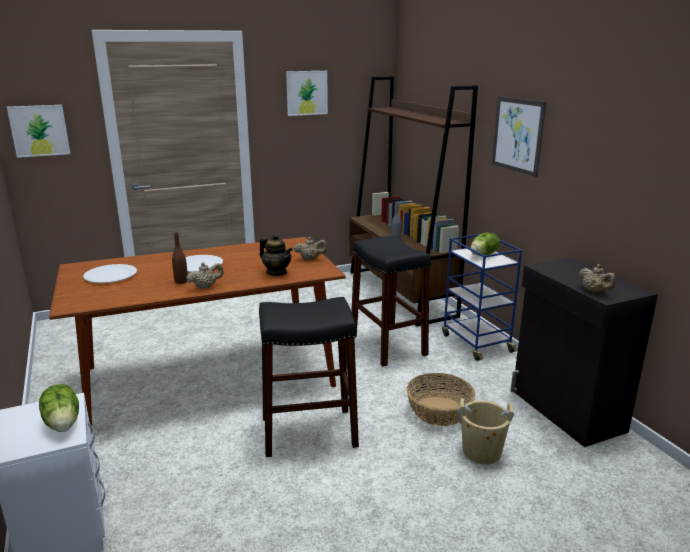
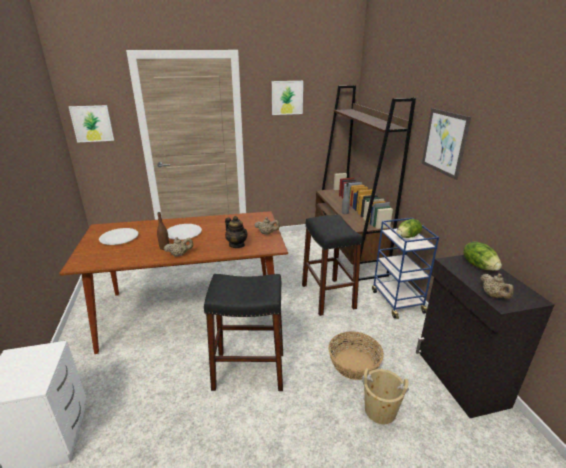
camera: 10 degrees right, 5 degrees up
lettuce [39,384,79,432] -> lettuce moved to [463,241,502,271]

